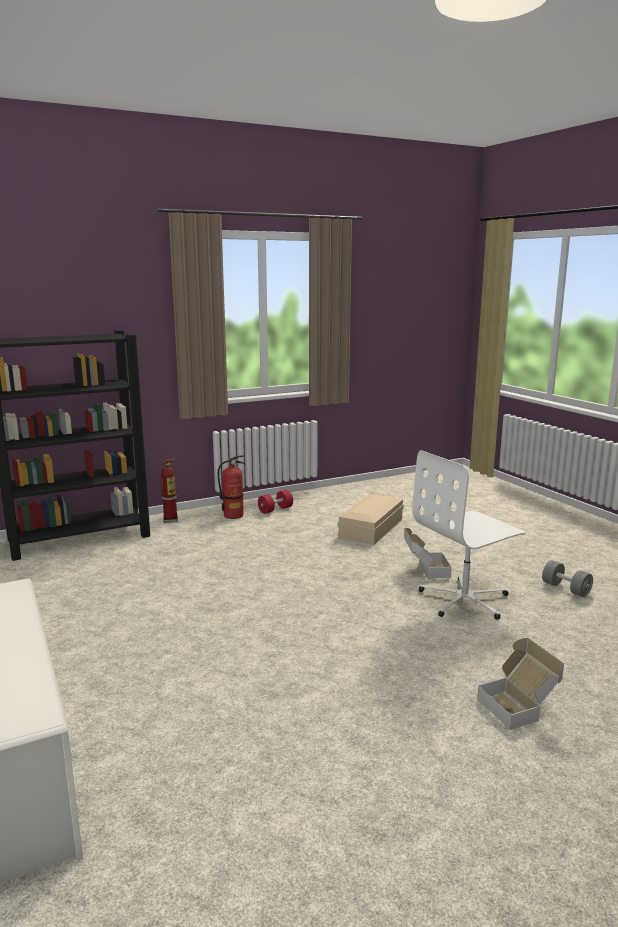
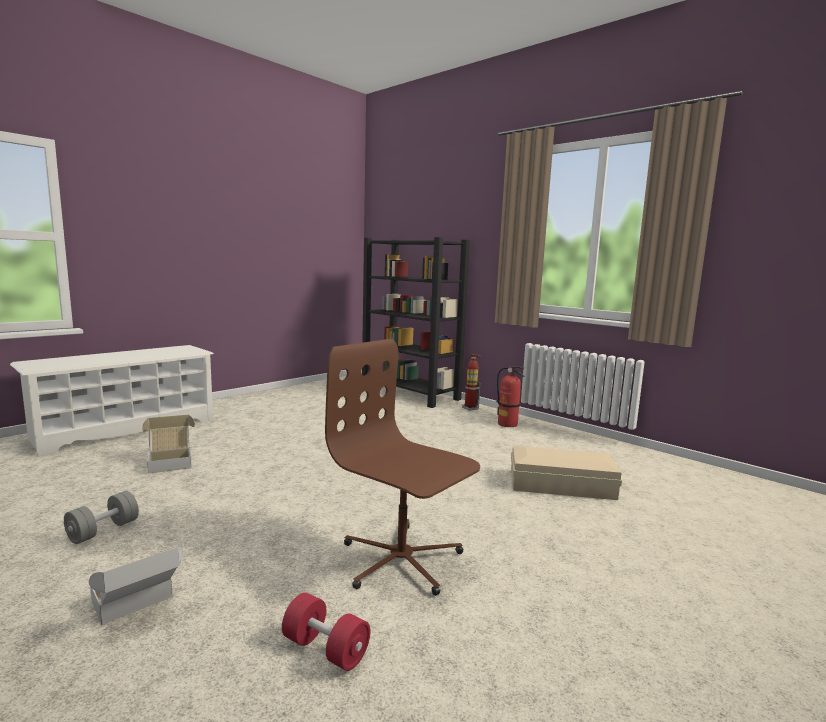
camera: 70 degrees right, 5 degrees down
red dumbbell [258,490,293,514] -> red dumbbell moved to [282,593,371,671]
cardboard box [404,528,452,579] -> cardboard box moved to [142,415,195,473]
white office chair [412,450,526,620] -> brown office chair [325,339,480,596]
grey dumbbell [542,560,593,597] -> grey dumbbell moved to [64,491,139,544]

